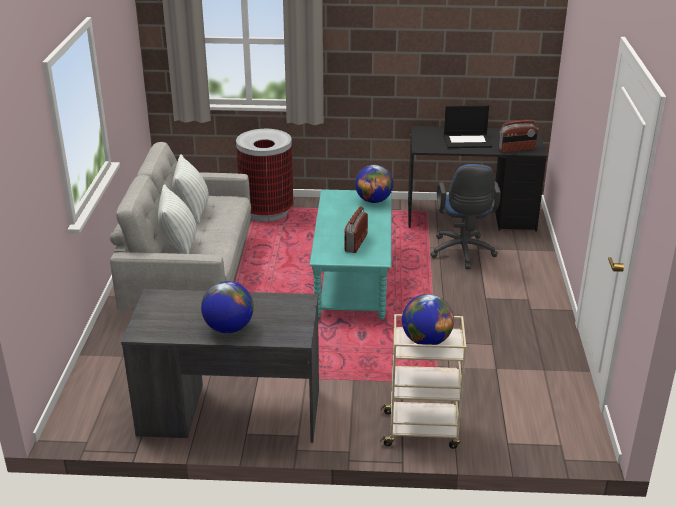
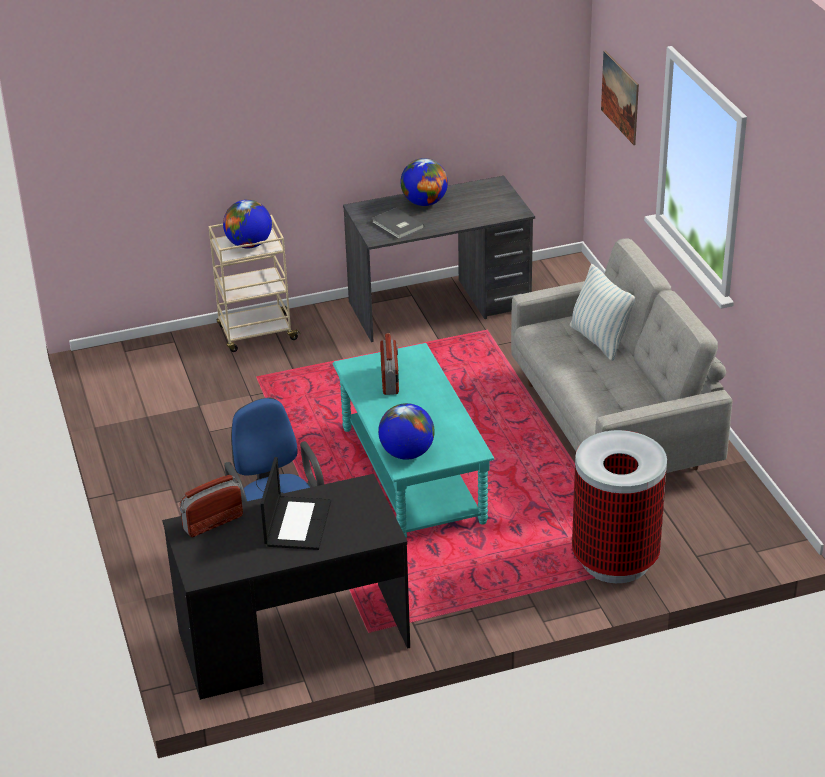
camera: 160 degrees right, 5 degrees up
pillow [172,154,209,224] -> none
laptop [444,105,492,148] -> laptop turned 120 degrees clockwise [260,457,331,550]
none -> grey book [372,208,424,239]
none -> picture [601,51,639,145]

